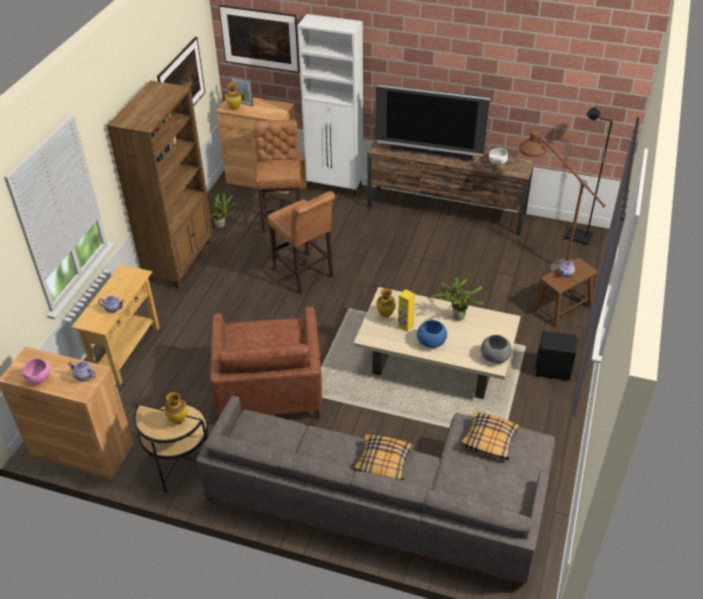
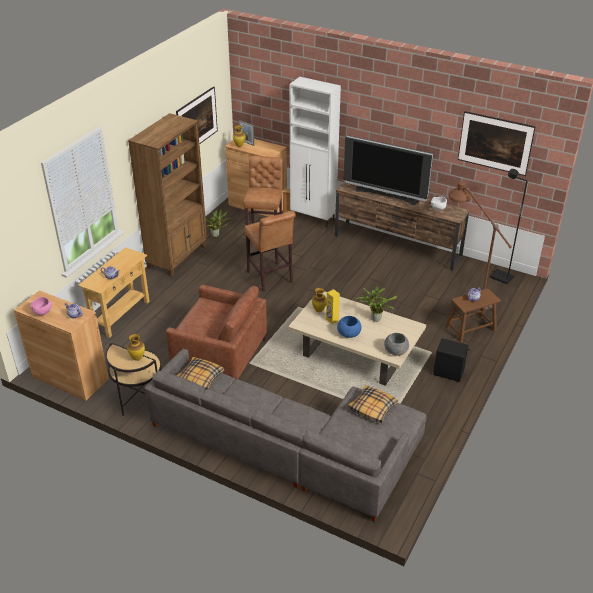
camera: 10 degrees right, 5 degrees down
brown armchair [210,307,322,418] -> brown armchair turned 75 degrees counterclockwise [166,285,267,380]
picture [219,5,299,73] -> picture moved to [458,111,536,176]
pillow [354,434,413,480] -> pillow moved to [176,357,224,389]

